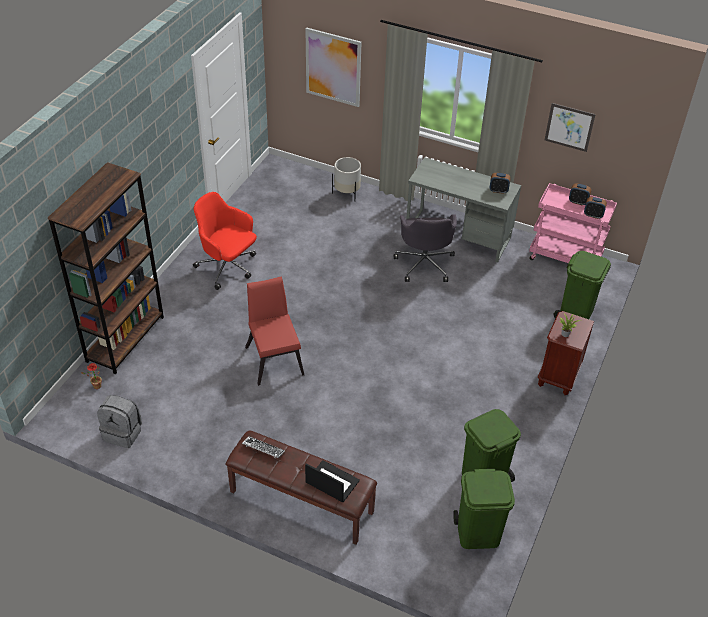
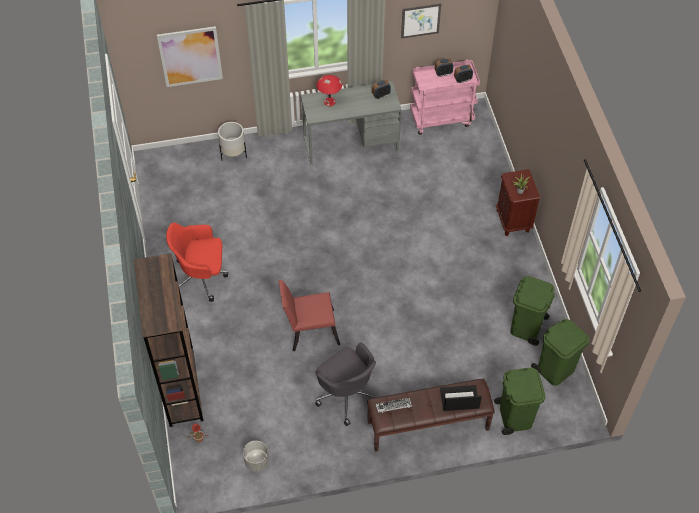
camera: 35 degrees left, 10 degrees up
grey backpack [97,395,142,448] -> grey planter [243,441,269,471]
red chair [245,276,304,386] -> red chair turned 45 degrees counterclockwise [278,280,340,351]
grey office chair [394,214,457,282] -> grey office chair moved to [315,343,377,426]
green trash can [554,251,611,319] -> green trash can moved to [494,368,546,435]
none -> red table lamp [316,75,342,106]

